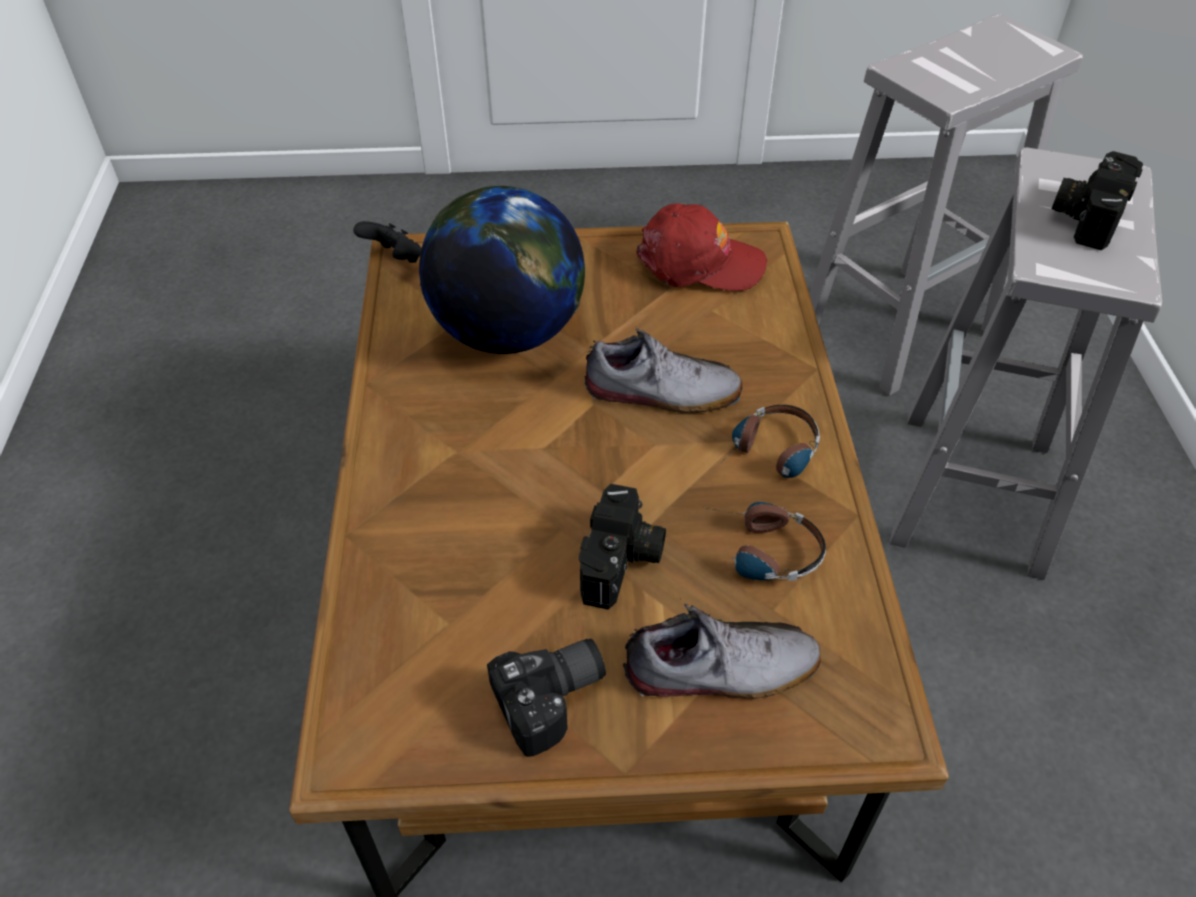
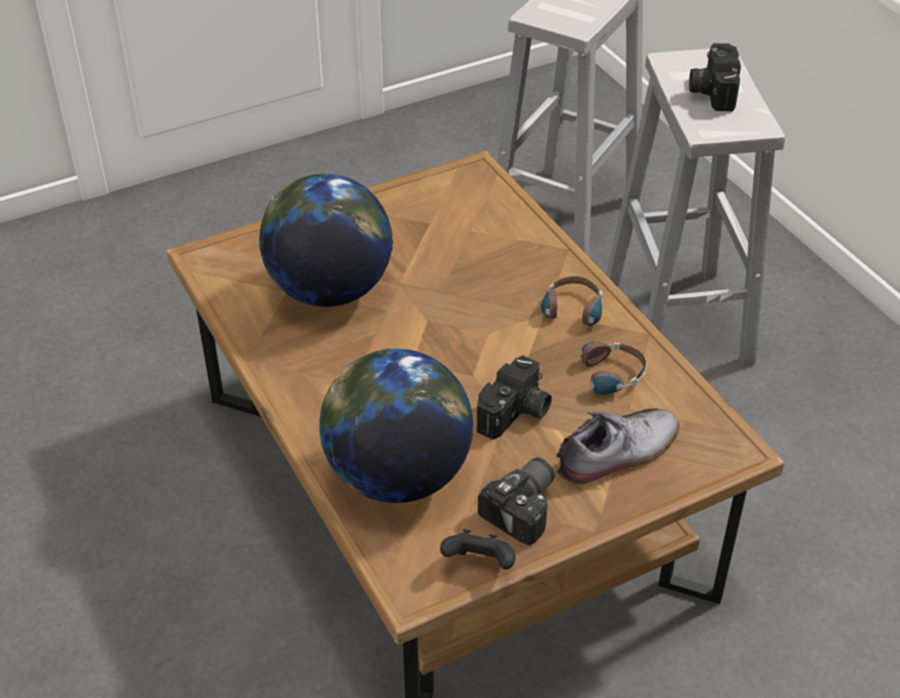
camera: 25 degrees left, 5 degrees down
black game controller [353,221,422,263] -> black game controller moved to [440,529,516,569]
camera [579,484,666,610] -> camera turned 45 degrees clockwise [477,355,552,440]
shoe [585,328,742,413] -> none
red cap [636,203,767,291] -> none
none -> globe [319,349,473,503]

